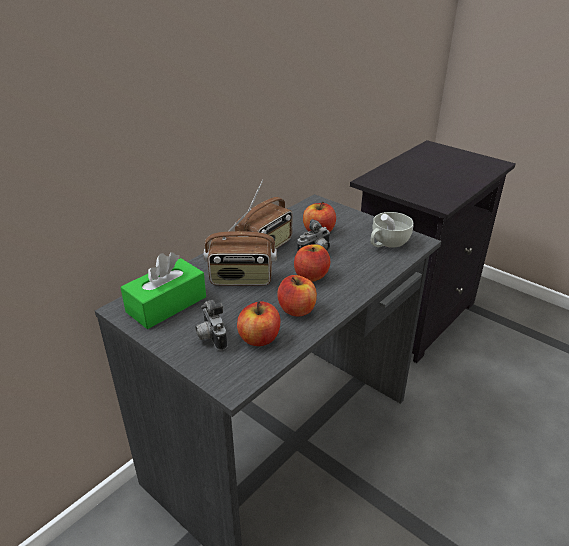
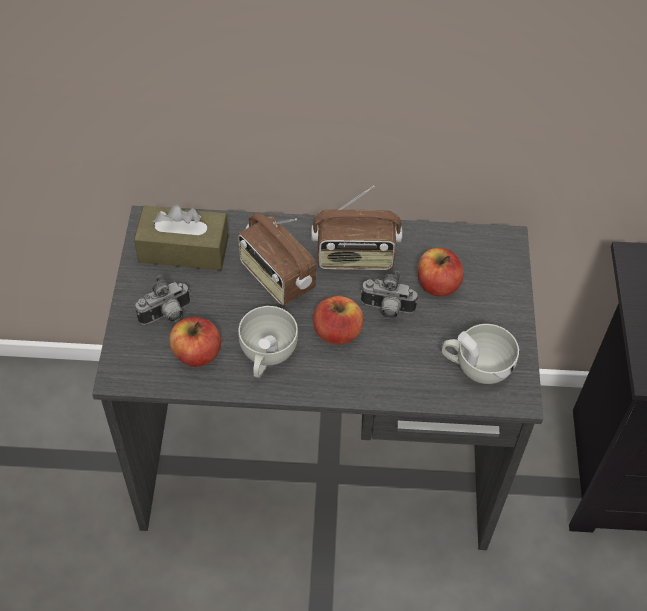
camera: 50 degrees right, 20 degrees up
green tissue box [120,252,206,329] -> brown tissue box [134,204,229,271]
camera [195,300,227,351] -> camera turned 150 degrees counterclockwise [135,275,190,325]
apple [277,275,317,316] -> white cup [238,306,298,378]

